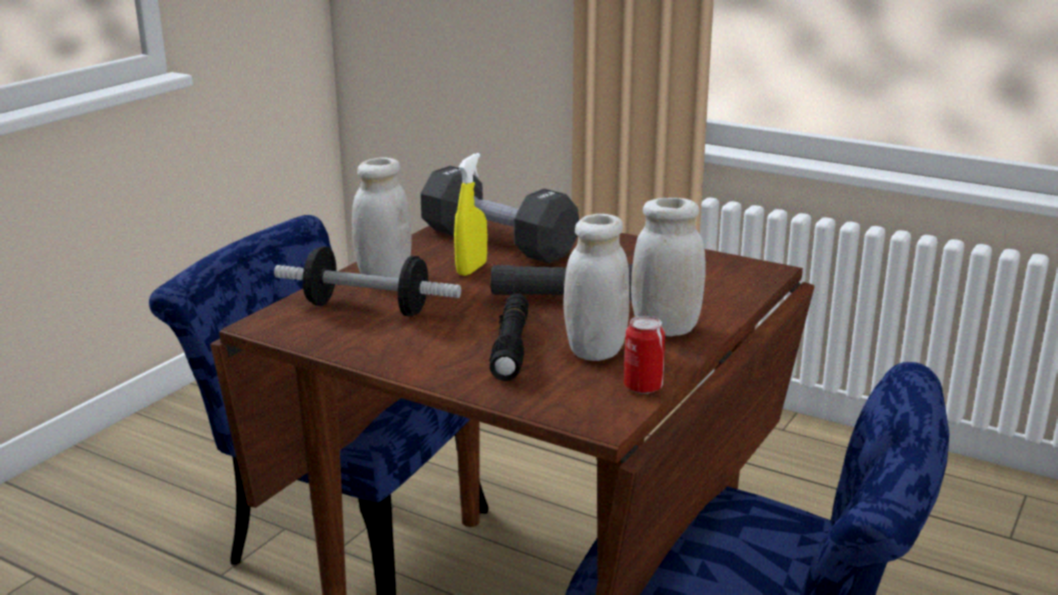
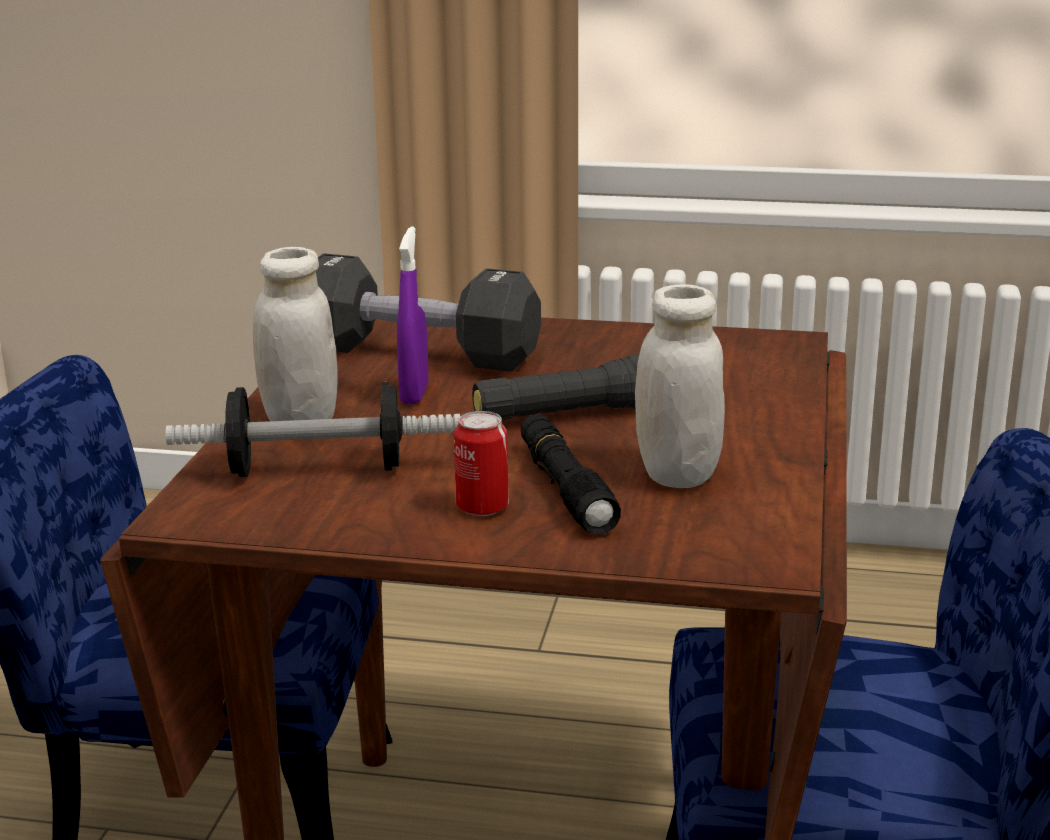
camera: 20 degrees left, 0 degrees up
yellow spray bottle [454,153,487,276] -> purple spray bottle [397,227,429,404]
can [624,316,665,394] -> can moved to [454,411,509,516]
white jar [631,198,705,336] -> none

